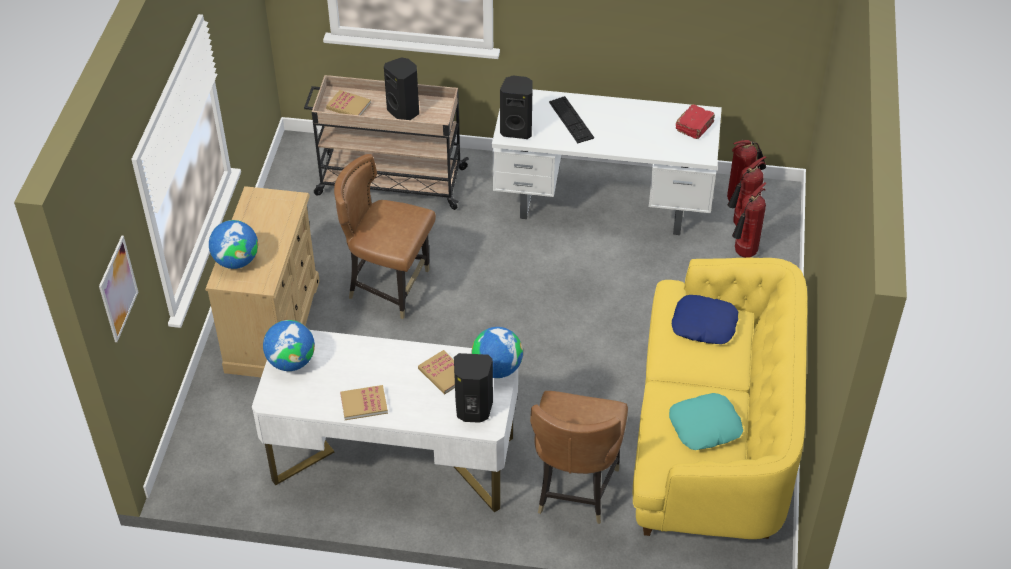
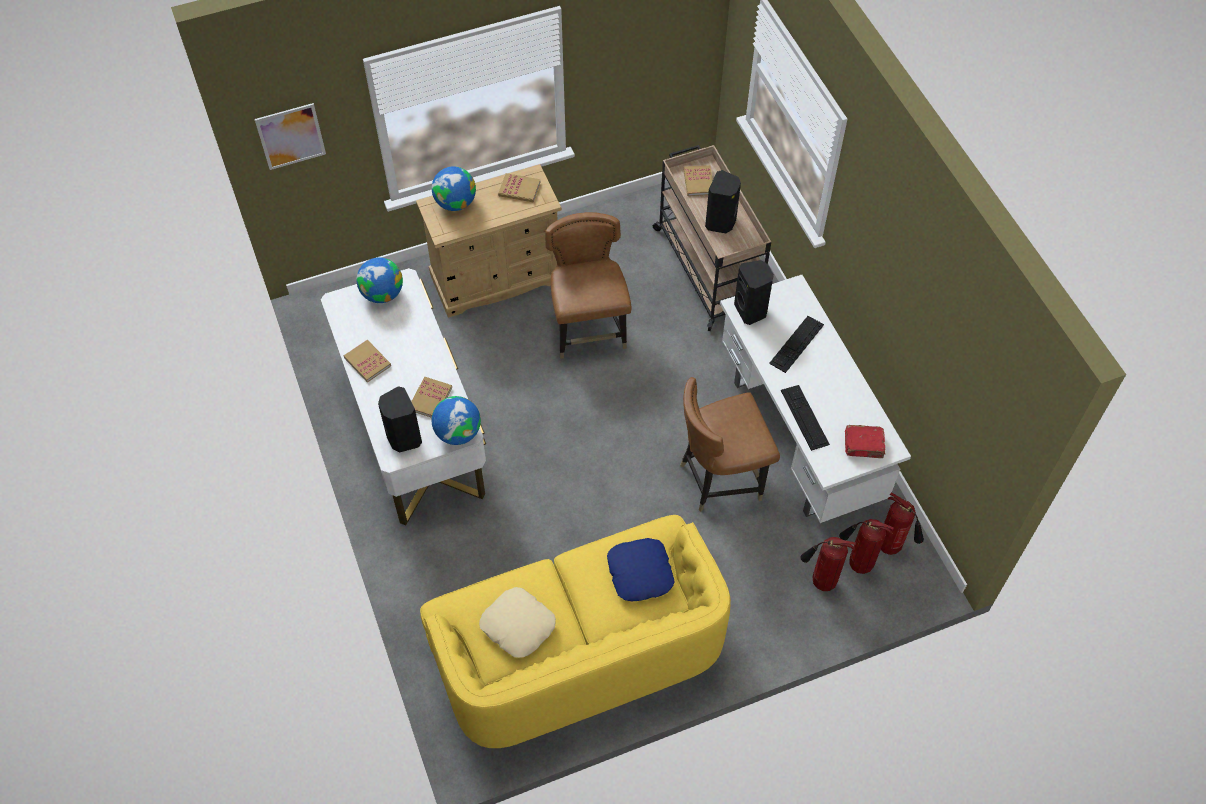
camera: 60 degrees right, 10 degrees up
brown chair [530,391,628,524] -> brown chair moved to [680,377,780,512]
turquoise pillow [669,393,743,450] -> beige pillow [479,587,556,658]
none -> book [498,173,540,203]
none -> keyboard [781,385,830,451]

